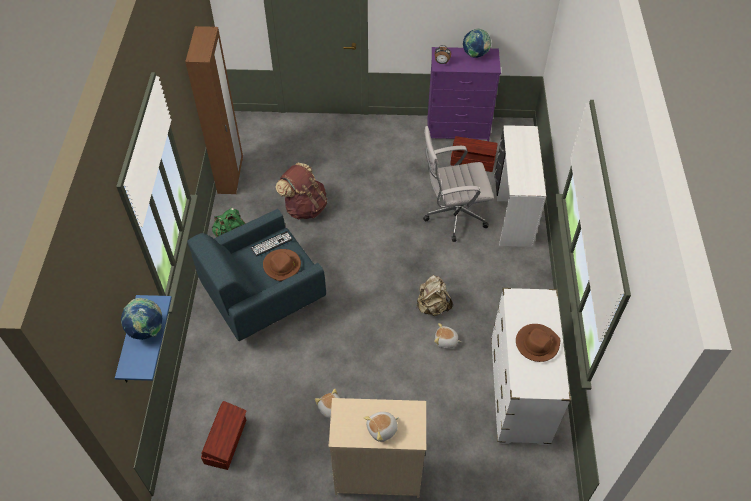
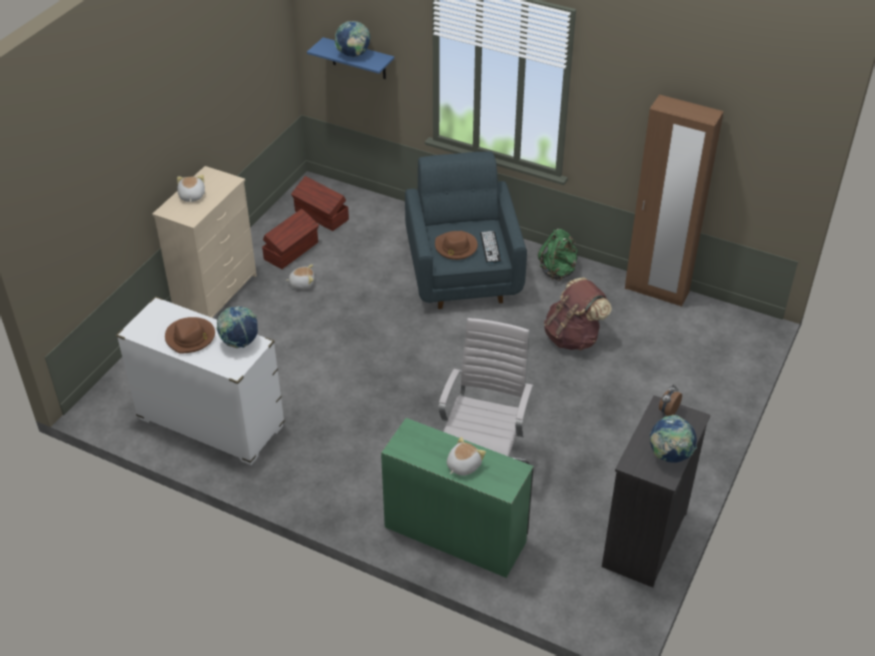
camera: 115 degrees right, 10 degrees down
beige backpack [417,275,453,316] -> none
purple dresser [427,47,501,141] -> black dresser [602,395,710,587]
plush toy [434,323,461,349] -> plush toy moved to [447,437,486,476]
brown storage box [450,136,498,172] -> brown storage box moved to [262,209,319,269]
white desk [494,125,546,247] -> green desk [381,418,534,578]
none -> globe [217,306,258,348]

